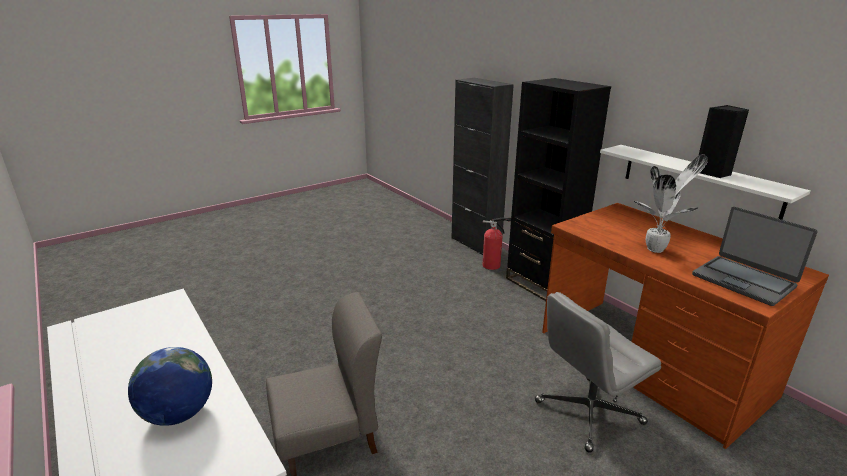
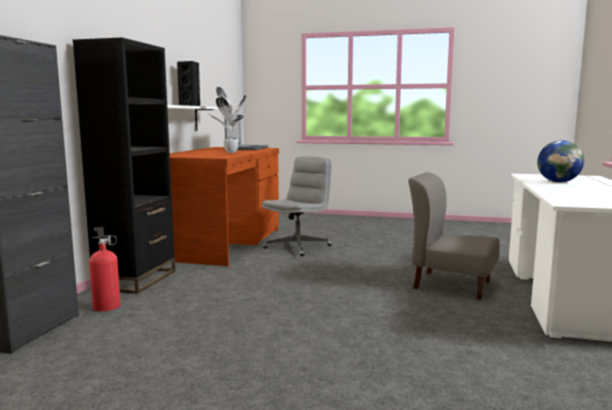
camera: 130 degrees left, 15 degrees down
grey office chair [535,292,661,453] -> grey office chair turned 75 degrees counterclockwise [262,156,332,256]

